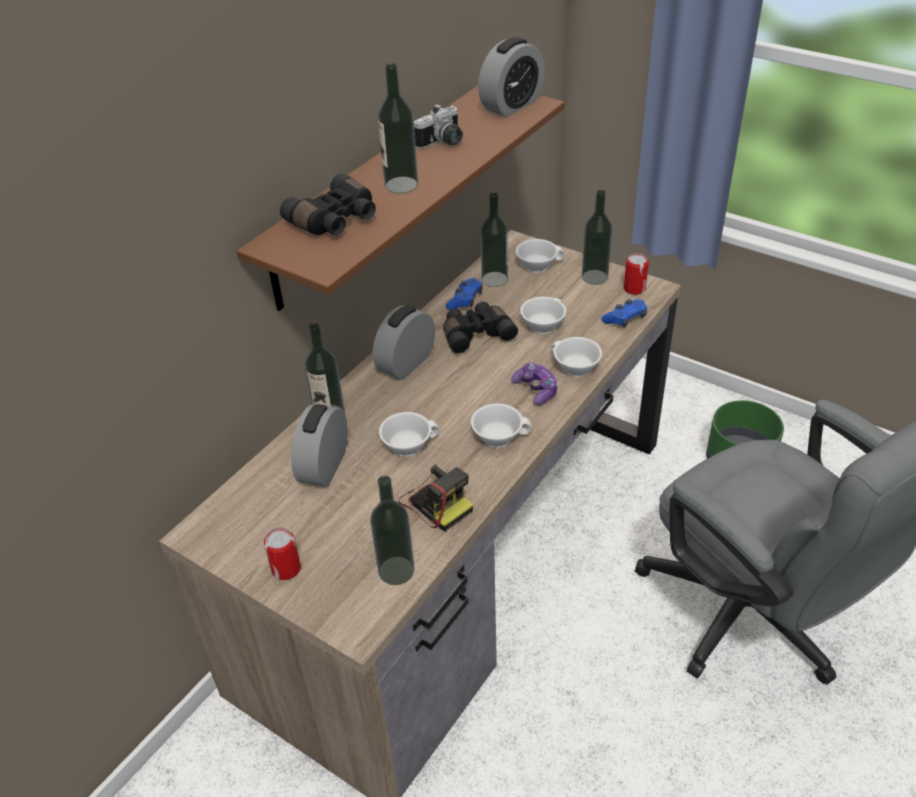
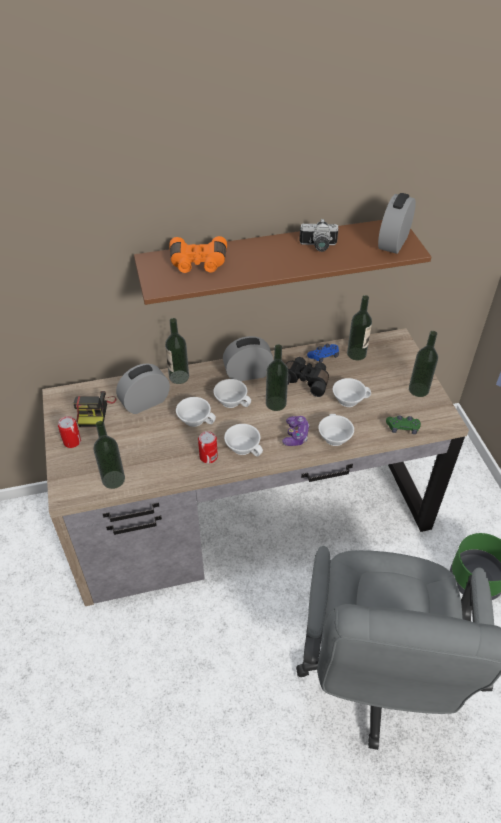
camera: 40 degrees right, 5 degrees up
black binoculars [280,173,376,235] -> orange binoculars [169,236,227,273]
bottle [378,63,418,193] -> bottle moved to [266,344,288,411]
camera [398,464,473,532] -> camera moved to [73,391,117,427]
alarm clock [478,37,545,117] -> alarm clock turned 120 degrees clockwise [378,193,416,254]
white cup [516,239,564,273] -> white cup moved to [213,379,251,408]
blue game controller [602,299,647,327] -> green game controller [386,415,421,434]
can [624,253,649,295] -> can moved to [198,431,218,463]

